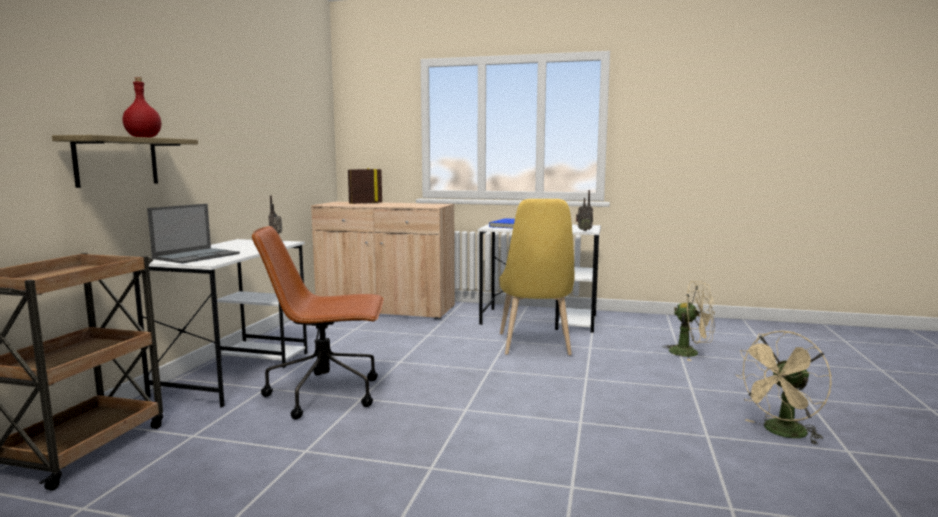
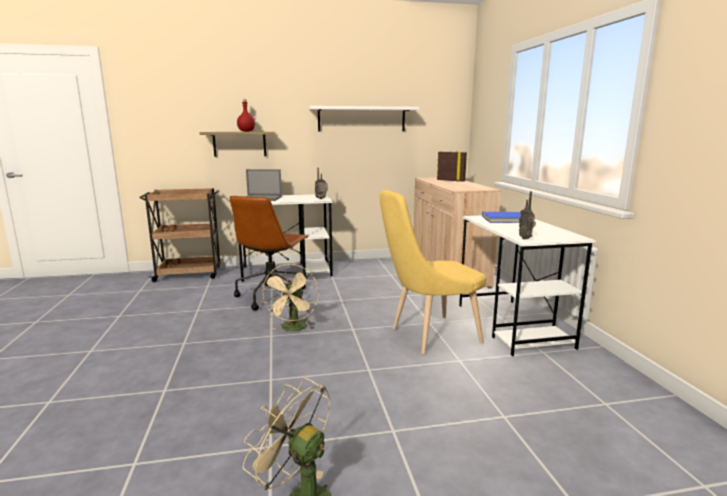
camera: 65 degrees right, 5 degrees up
brown office chair [252,226,384,420] -> brown office chair turned 135 degrees counterclockwise [230,196,309,311]
beige fan [662,281,715,361] -> beige fan moved to [261,264,319,331]
none -> white shelf [309,106,419,131]

